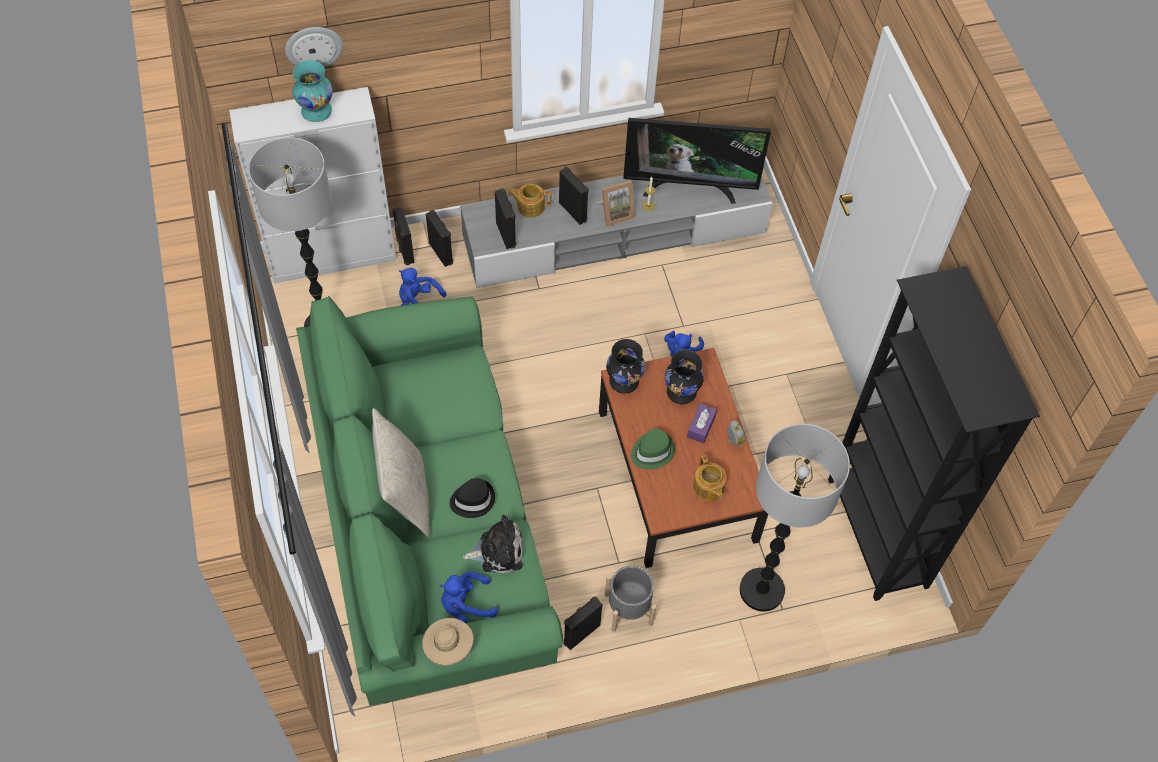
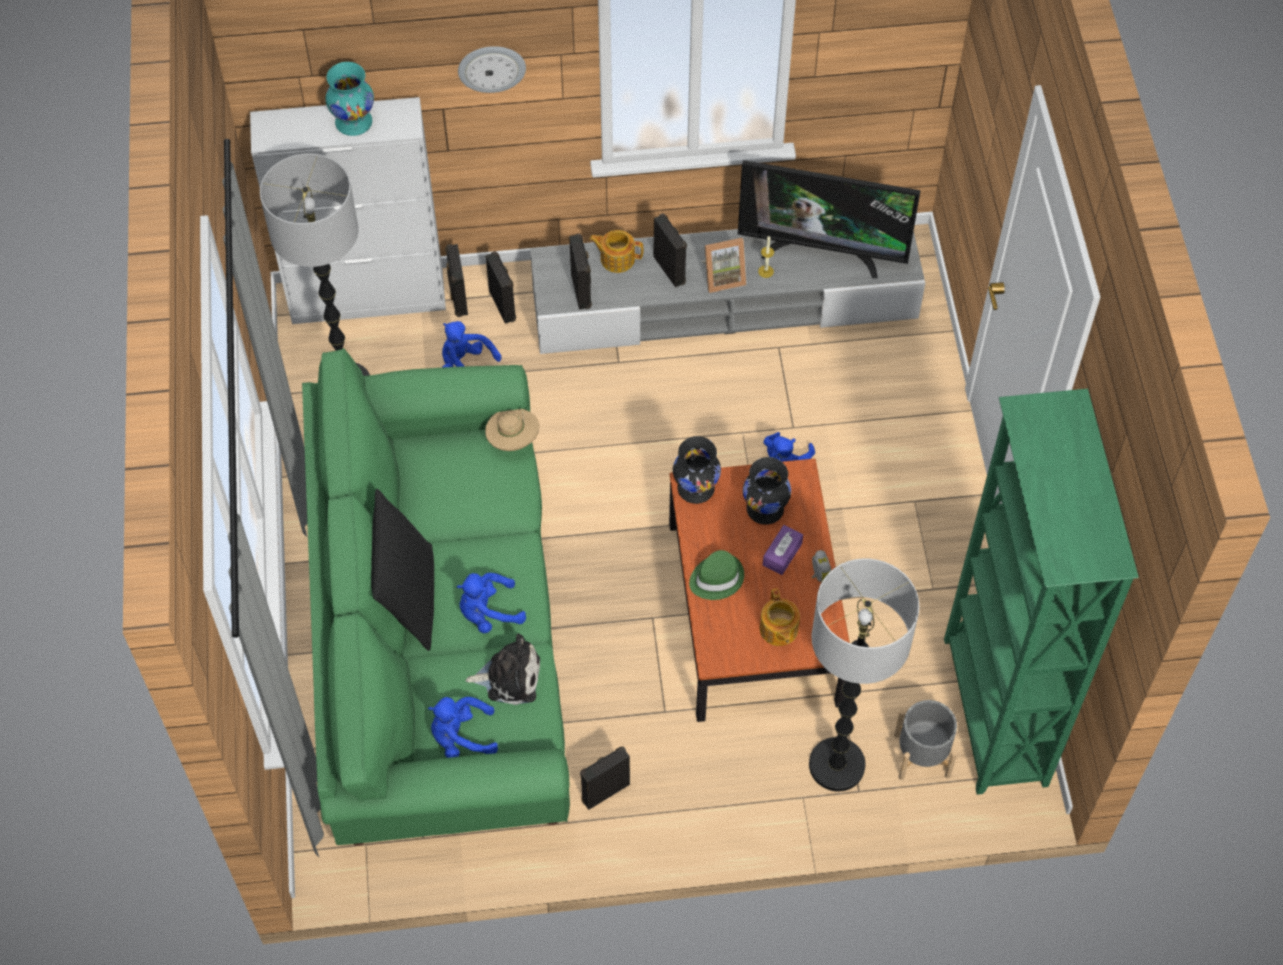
camera: 10 degrees right, 0 degrees up
wall clock [285,27,343,67] -> wall clock moved to [458,46,526,93]
beige pillow [372,408,430,536] -> black pillow [371,489,434,651]
beige hat [422,618,474,665] -> beige hat moved to [485,409,539,451]
black hat [450,478,495,518] -> blue plush toy [457,573,526,633]
grey planter [605,566,656,632] -> grey planter moved to [894,700,957,780]
black bookcase [828,266,1040,601] -> green bookcase [944,389,1139,795]

